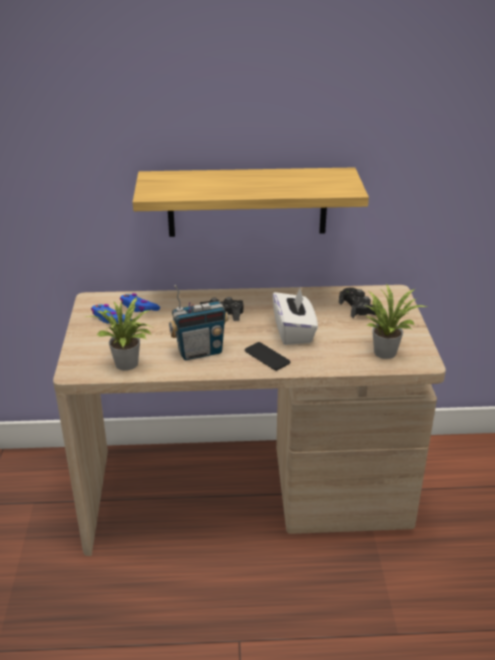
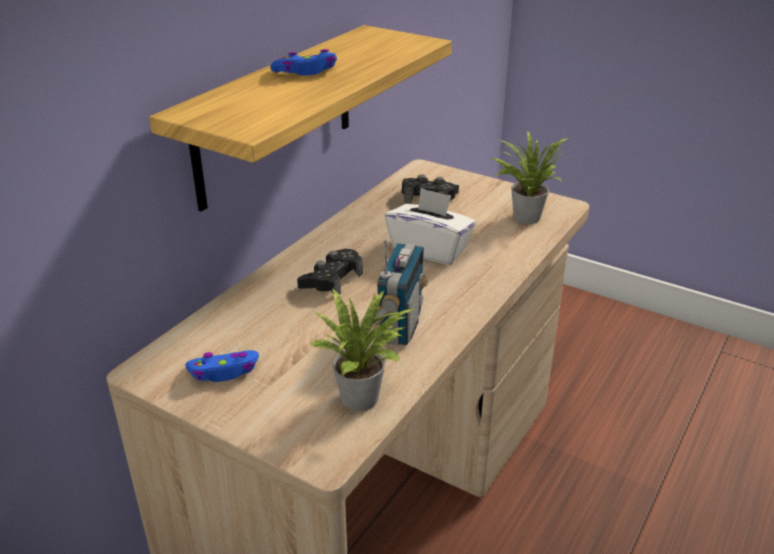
camera: 55 degrees left, 0 degrees up
blue game controller [120,293,160,312] -> blue game controller moved to [270,49,337,76]
phone [245,342,290,371] -> none

